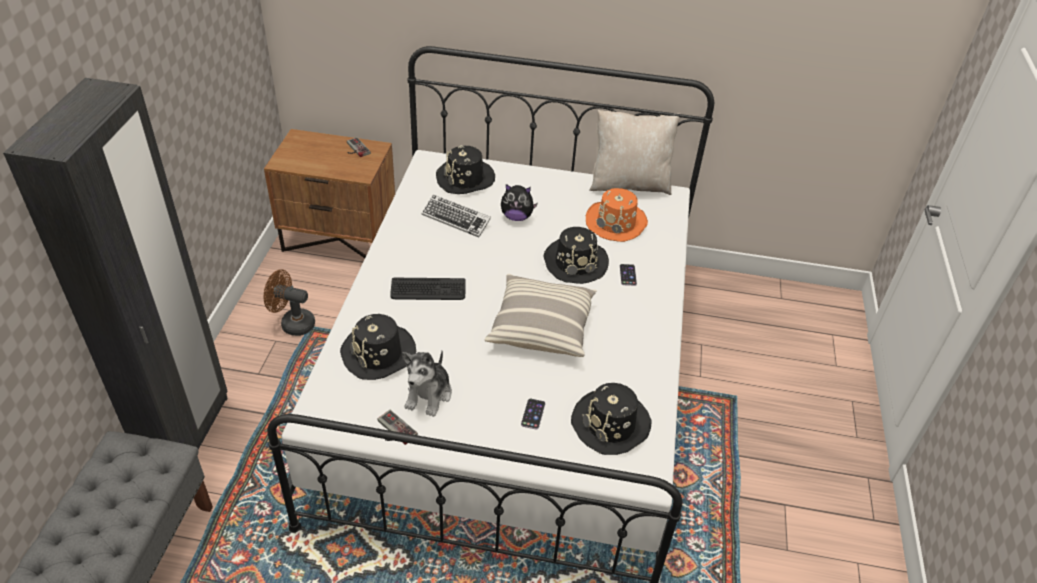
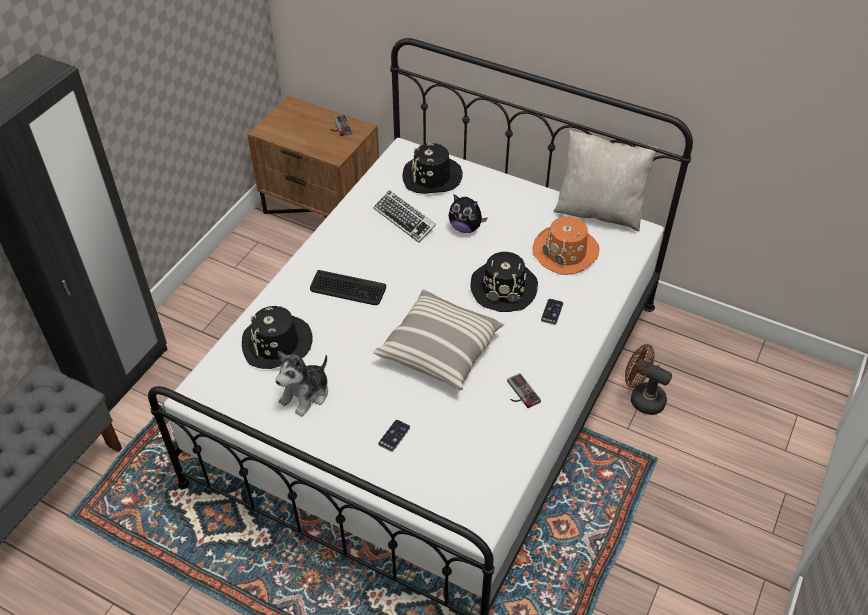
camera: 20 degrees right, 5 degrees up
brown fan [264,270,315,336] -> brown fan moved to [625,344,672,415]
game controller [378,410,418,445] -> game controller moved to [507,373,541,408]
black hat [571,383,652,455] -> none

